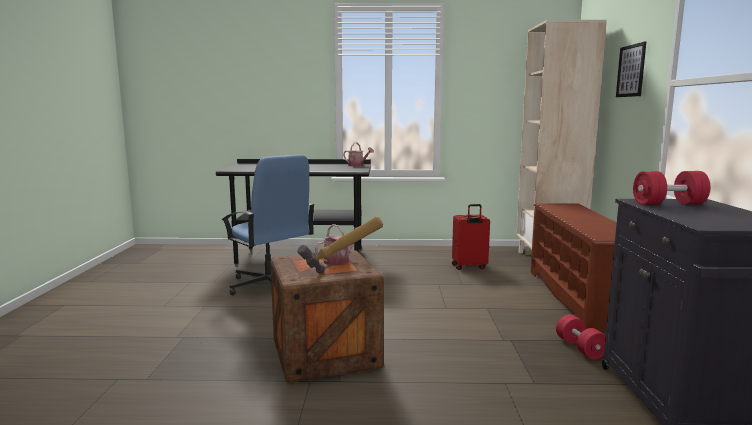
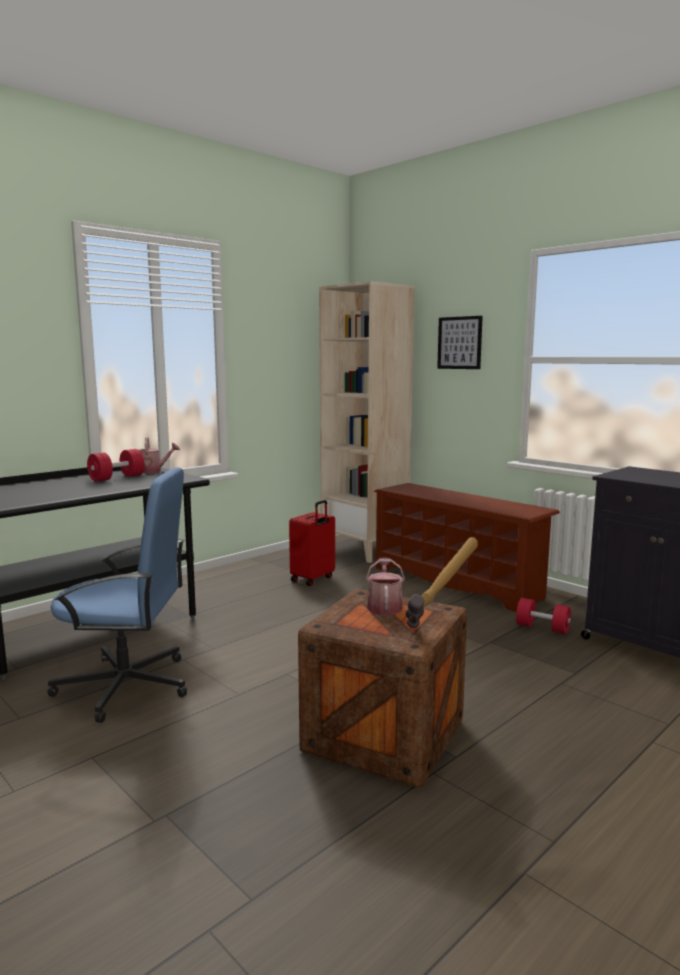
camera: 45 degrees left, 0 degrees up
red dumbbell [633,171,710,205] -> red dumbbell moved to [87,449,144,482]

